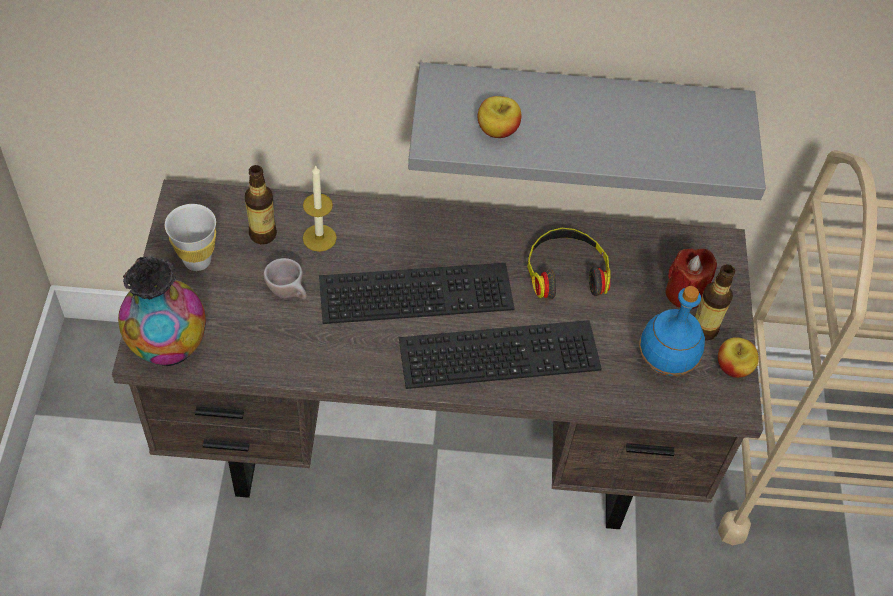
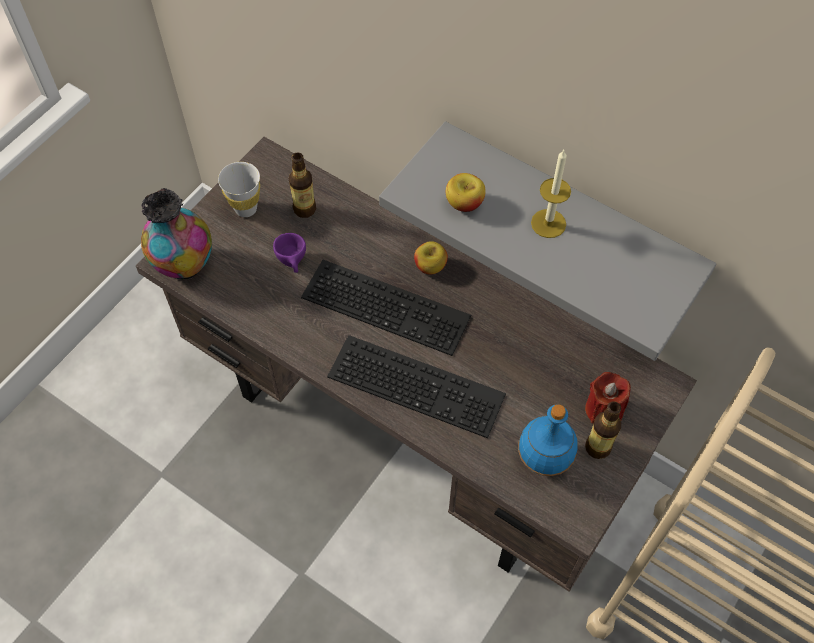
camera: 35 degrees right, 5 degrees up
beige cup [263,258,307,299] -> purple cup [273,233,306,273]
candle [303,165,337,252] -> candle moved to [531,150,571,238]
headphones [527,228,611,299] -> none
apple [718,337,759,378] -> apple moved to [414,241,448,275]

